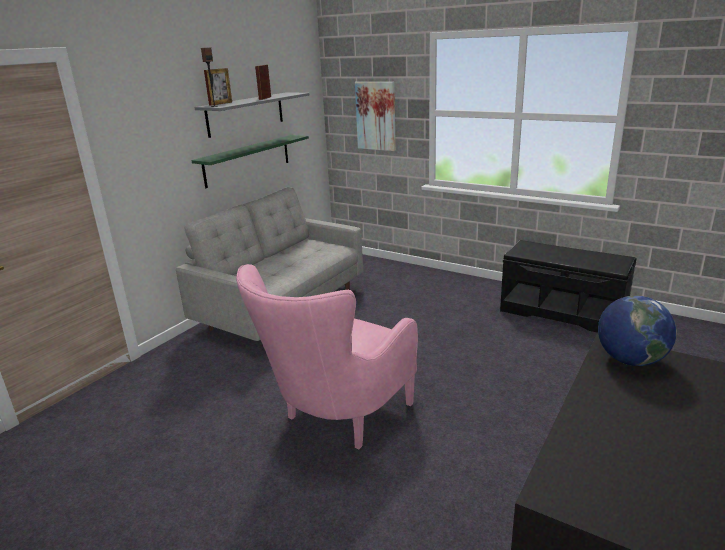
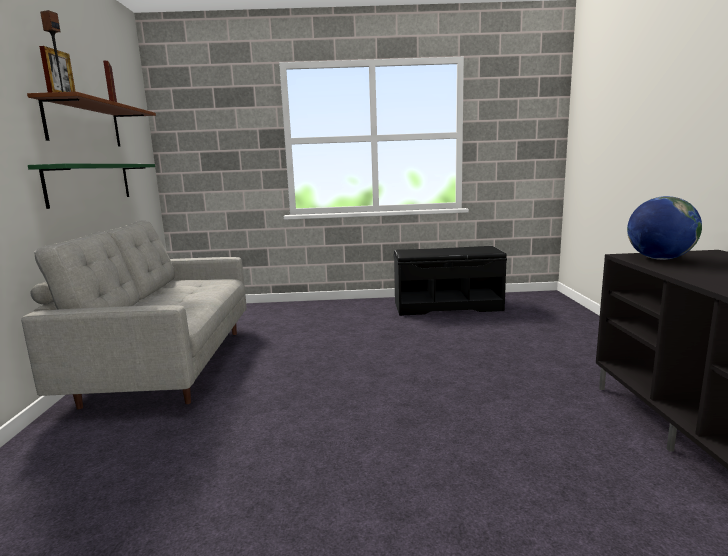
camera: 35 degrees left, 10 degrees down
grey shelf [194,92,309,138] -> brown shelf [27,92,156,146]
pink armchair [236,264,418,449] -> none
picture [355,82,396,151] -> none

